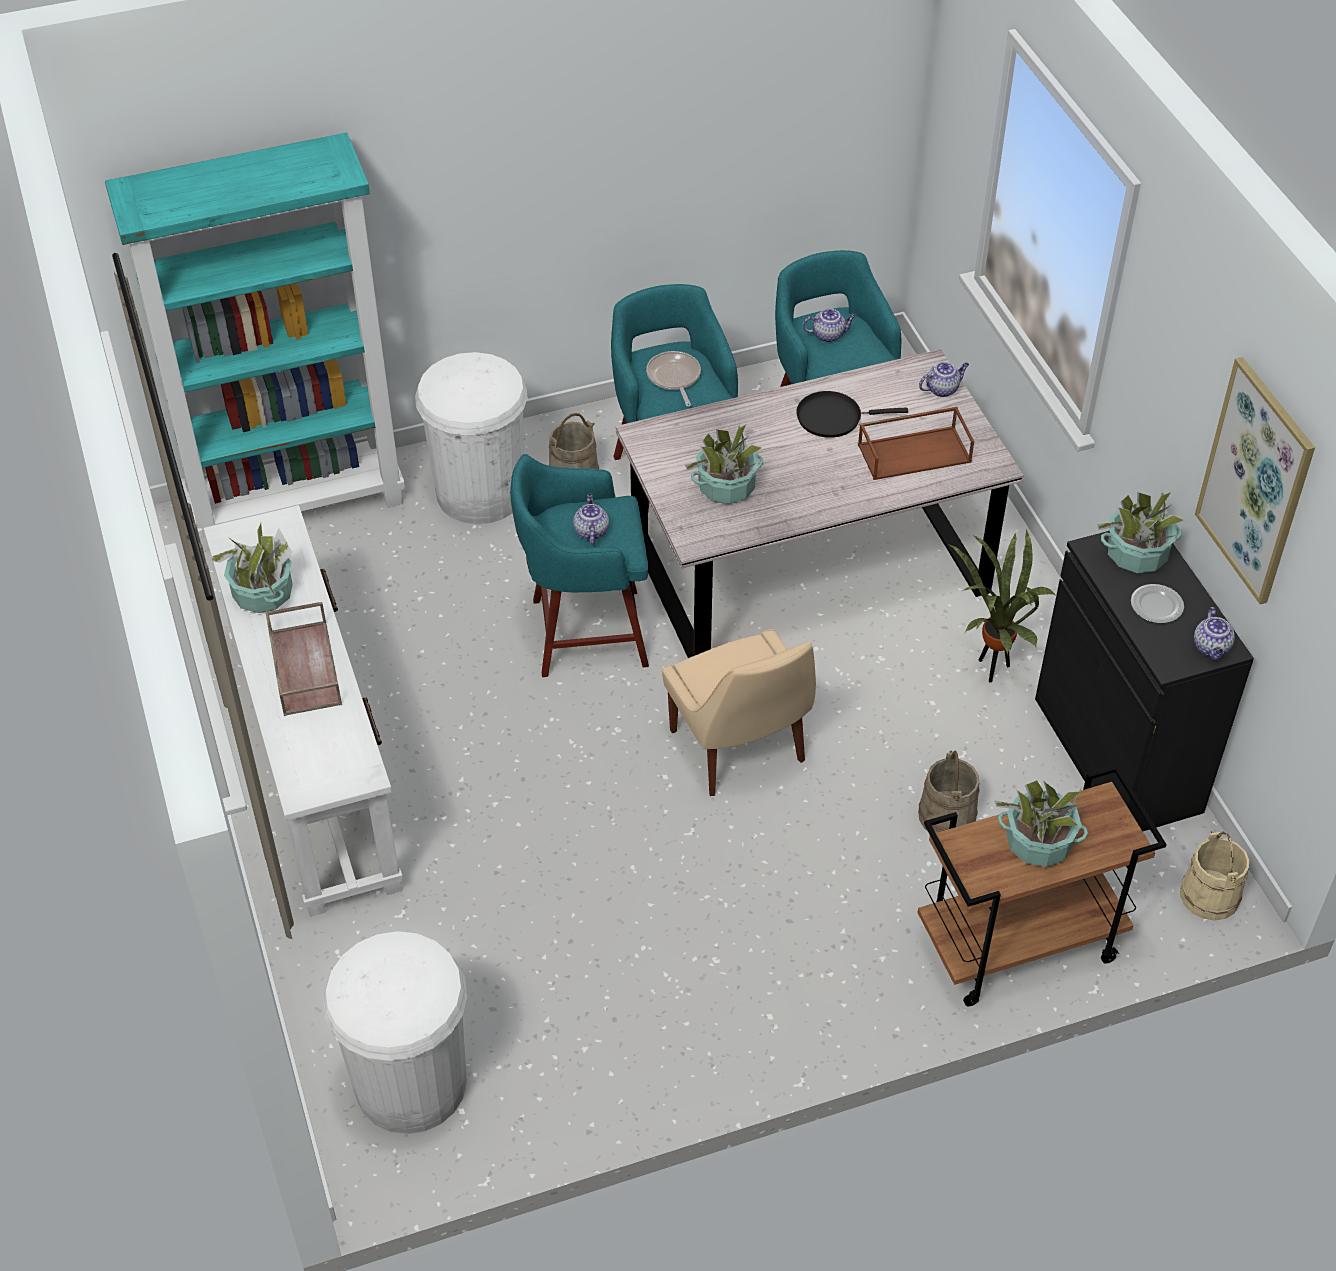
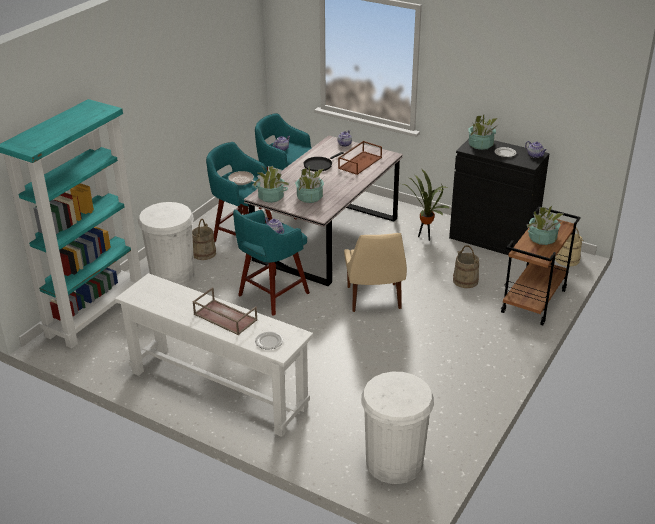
camera: 40 degrees left, 15 degrees down
potted plant [206,523,293,613] -> potted plant moved to [252,166,289,203]
beige chair [662,629,816,796] -> beige chair turned 60 degrees clockwise [344,233,407,312]
picture [1195,357,1315,604] -> none
none -> plate [255,332,283,349]

